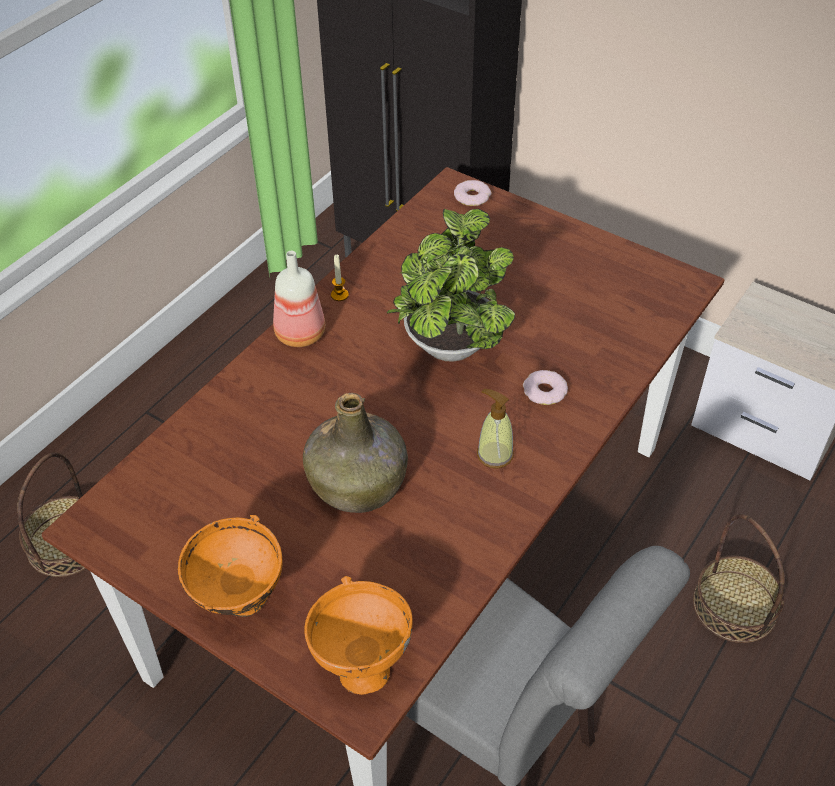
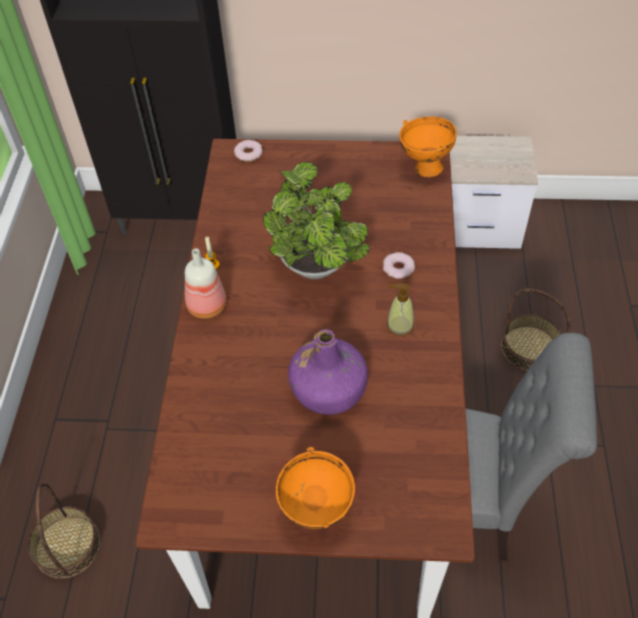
camera: 30 degrees left, 5 degrees up
green bottle [303,393,408,513] -> purple bottle [288,329,368,415]
orange bowl [304,576,413,695] -> orange bowl moved to [399,116,457,178]

